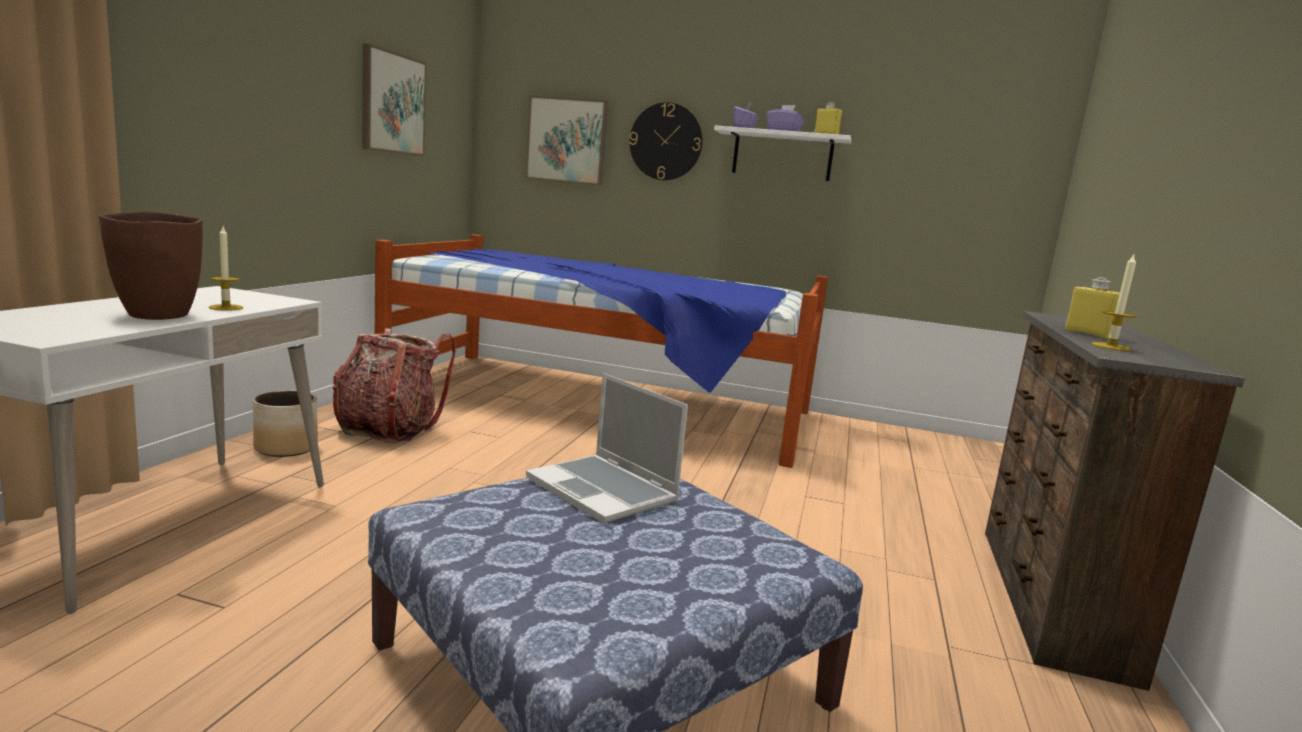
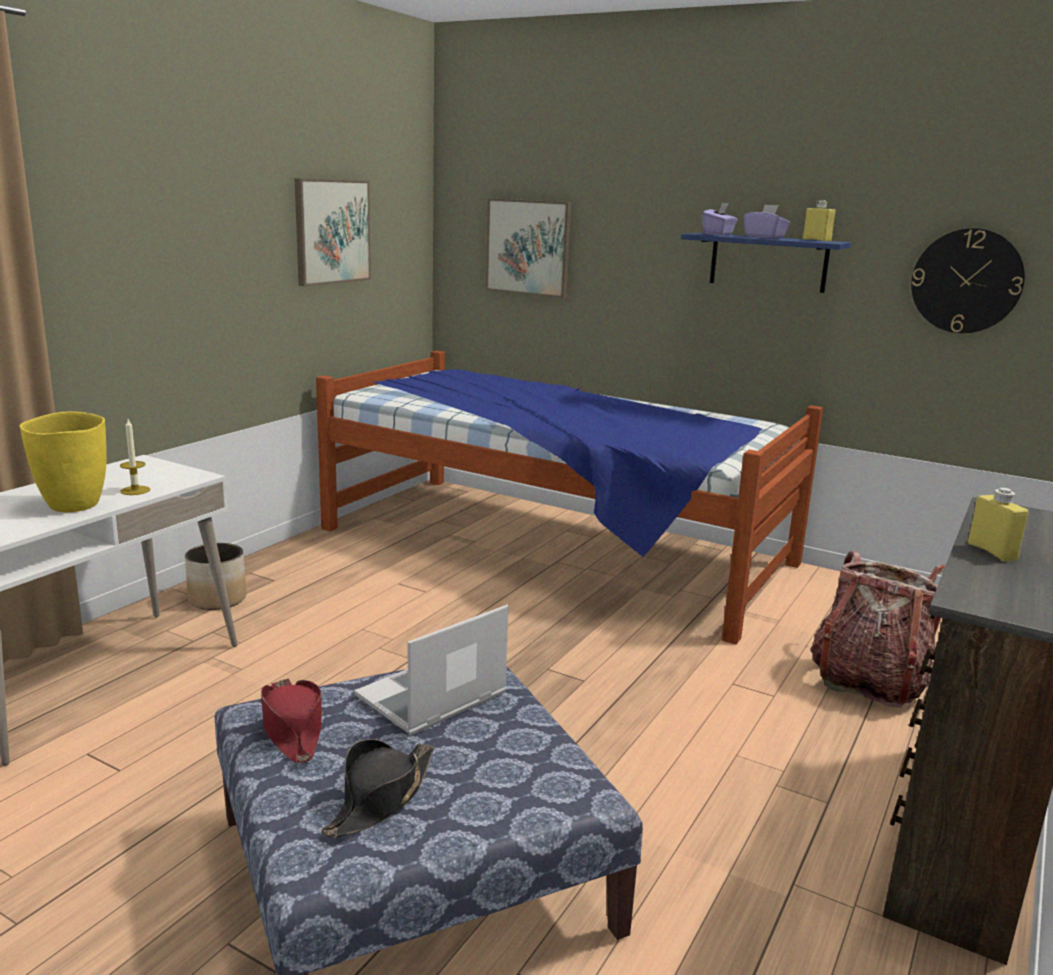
camera: 15 degrees right, 5 degrees up
brown vase [98,211,203,320] -> yellow vase [20,411,107,512]
backpack [333,328,456,444] -> backpack moved to [811,551,945,708]
laptop [526,373,688,524] -> laptop turned 75 degrees clockwise [354,605,509,735]
wall clock [629,102,703,180] -> wall clock moved to [911,228,1025,333]
white shelf [714,125,851,181] -> blue shelf [681,233,851,293]
candle [1092,254,1137,351] -> none
none -> red hat [261,678,323,764]
none -> black hat [321,739,434,838]

